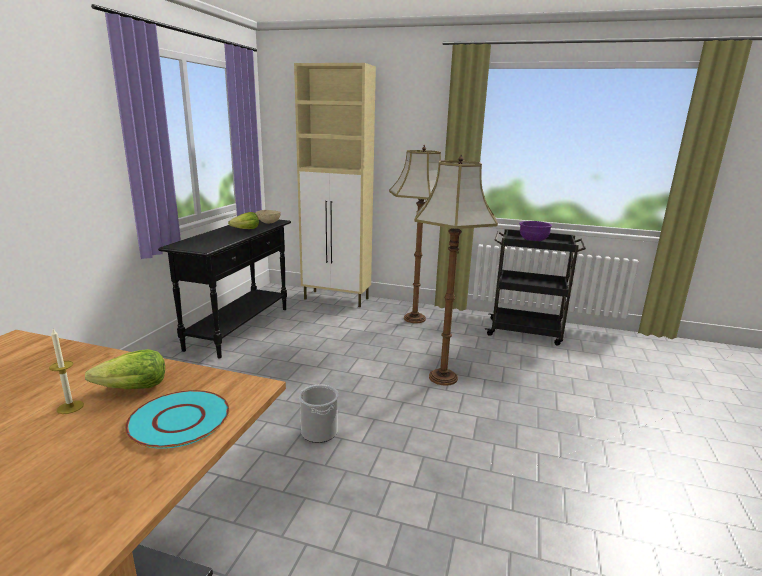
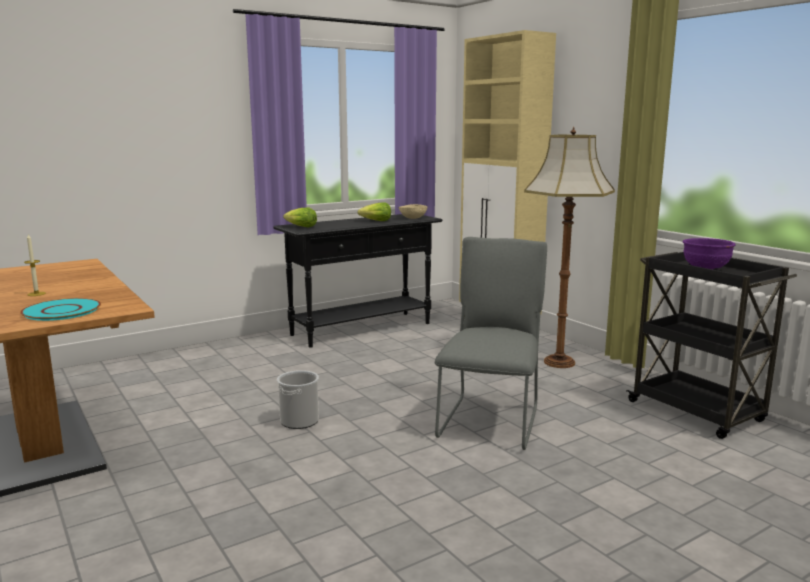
camera: 40 degrees right, 5 degrees down
lettuce [85,349,165,389] -> lettuce moved to [283,207,317,227]
floor lamp [415,154,498,386] -> grey chair [435,237,547,450]

